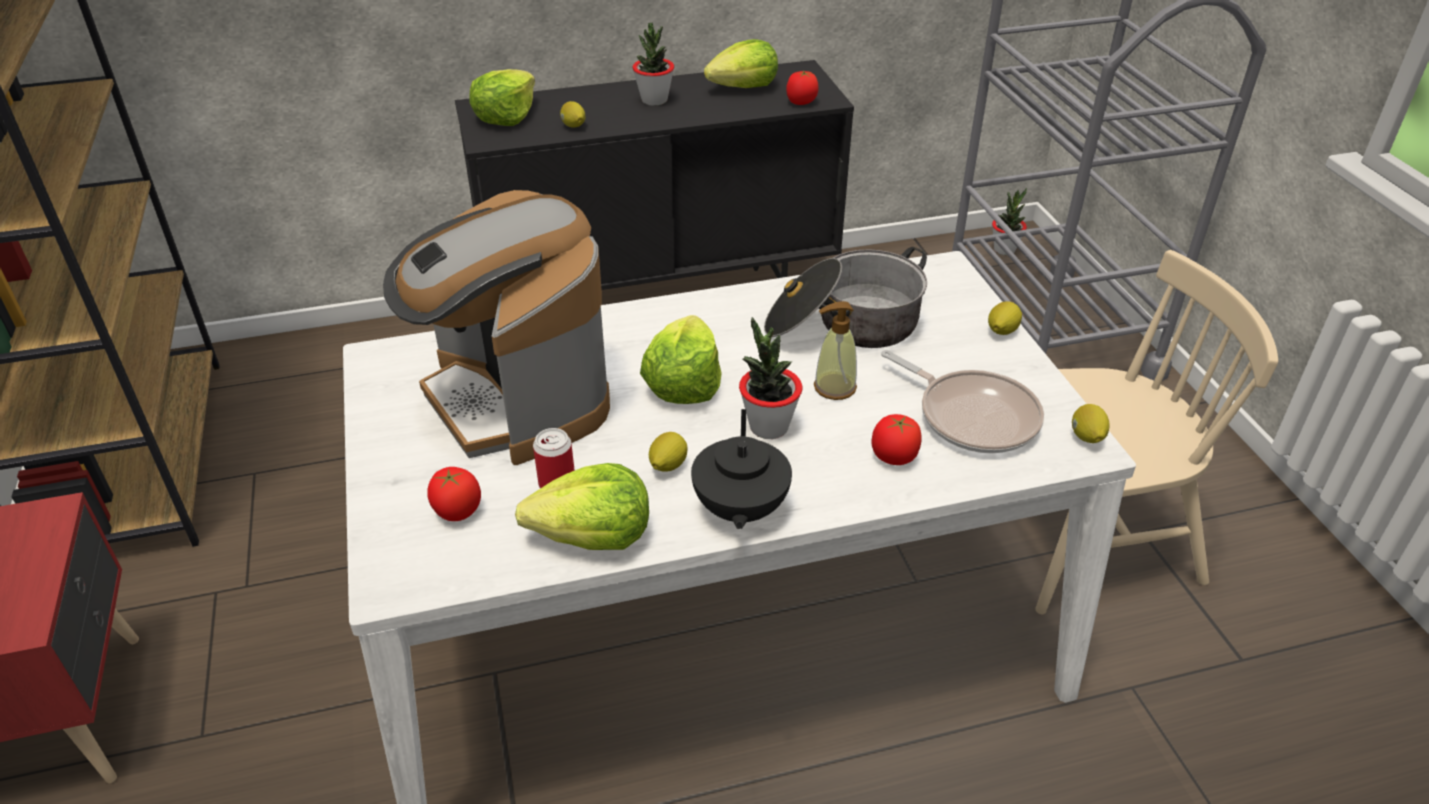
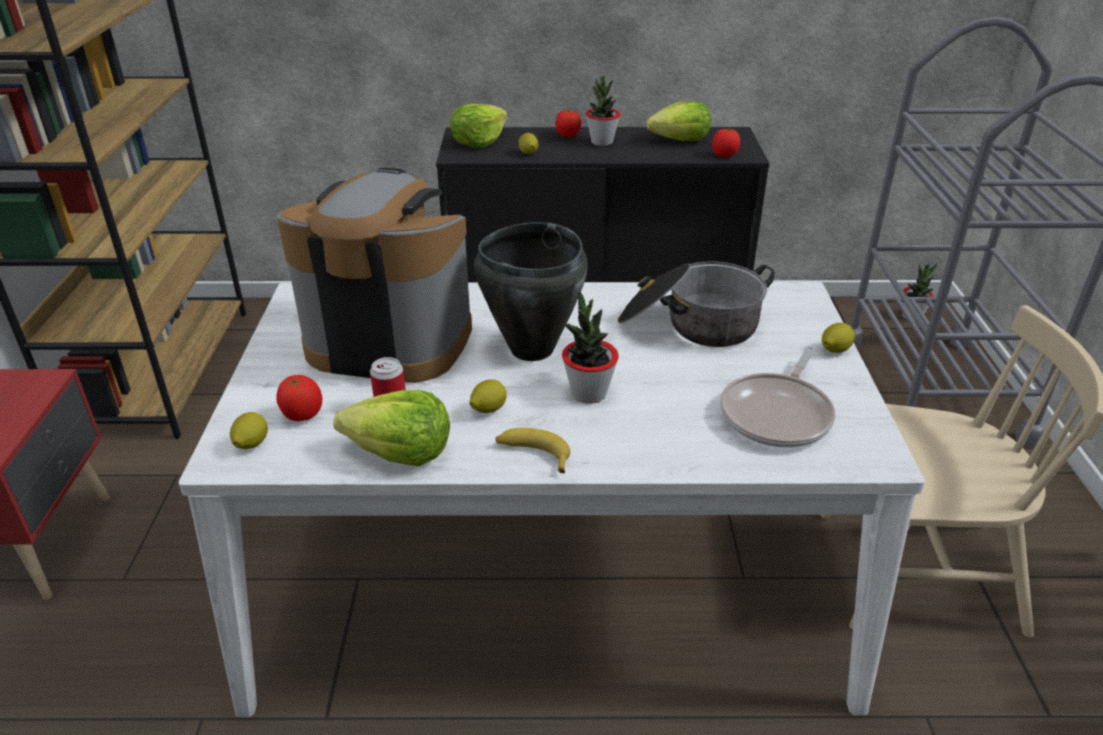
camera: 15 degrees right, 5 degrees down
coffee machine [383,190,610,465] -> coffee machine turned 120 degrees clockwise [277,168,472,383]
lettuce [640,315,722,404] -> black cooking pot [474,222,588,361]
black teapot [691,409,792,530] -> banana [496,428,570,473]
soap dispenser [814,301,857,400] -> none
tomato [871,414,922,465] -> tomato moved to [556,110,581,137]
frying pan [881,350,1044,454] -> frying pan turned 60 degrees clockwise [720,346,836,448]
lemon [1072,404,1110,443] -> lemon moved to [230,412,268,449]

